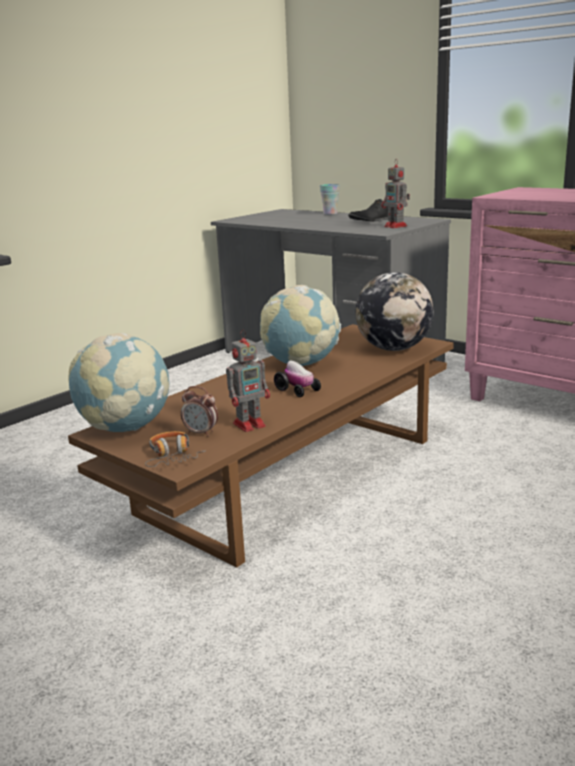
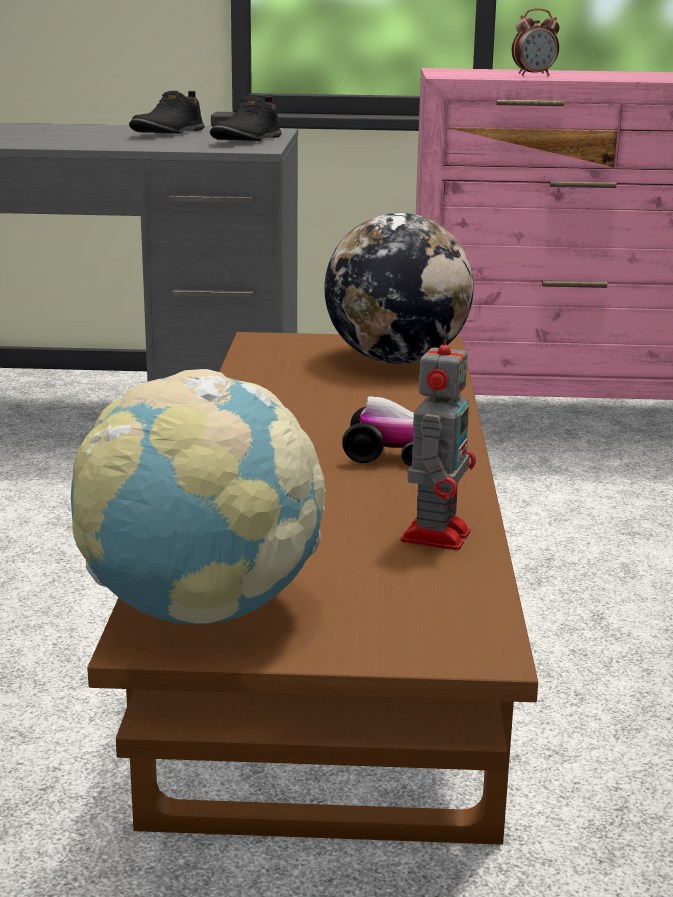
camera: 40 degrees left, 0 degrees up
headphones [145,431,206,467] -> none
alarm clock [181,386,218,437] -> alarm clock moved to [512,8,560,76]
globe [260,285,341,366] -> none
cup [320,184,340,215] -> none
toy robot [381,159,410,228] -> black shoe [210,96,282,141]

